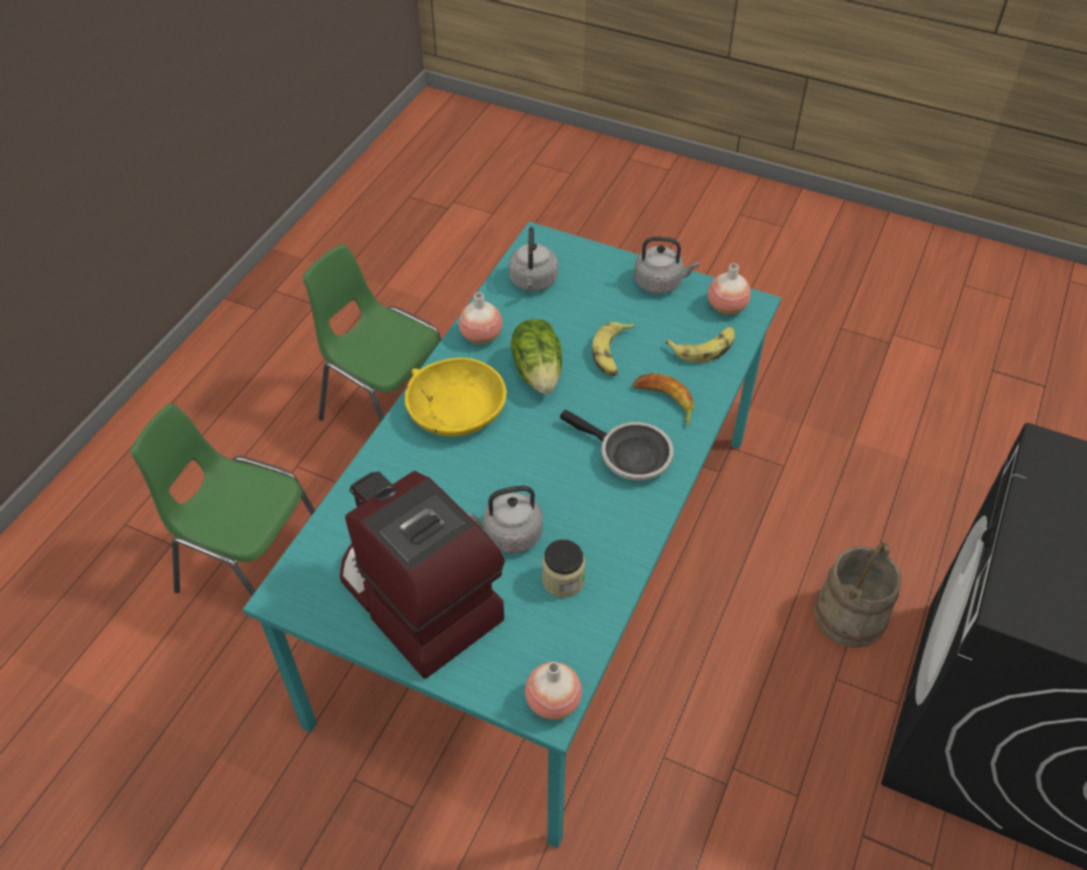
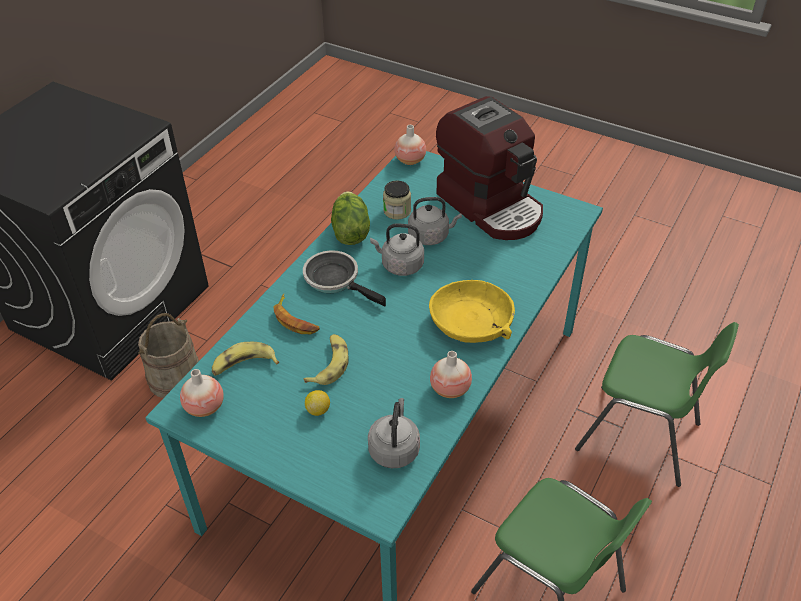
camera: 175 degrees left, 5 degrees down
lettuce [511,319,562,394] -> lettuce moved to [331,191,370,245]
grey kettle [634,237,699,294] -> grey kettle moved to [370,223,424,276]
none -> lemon [305,390,330,416]

